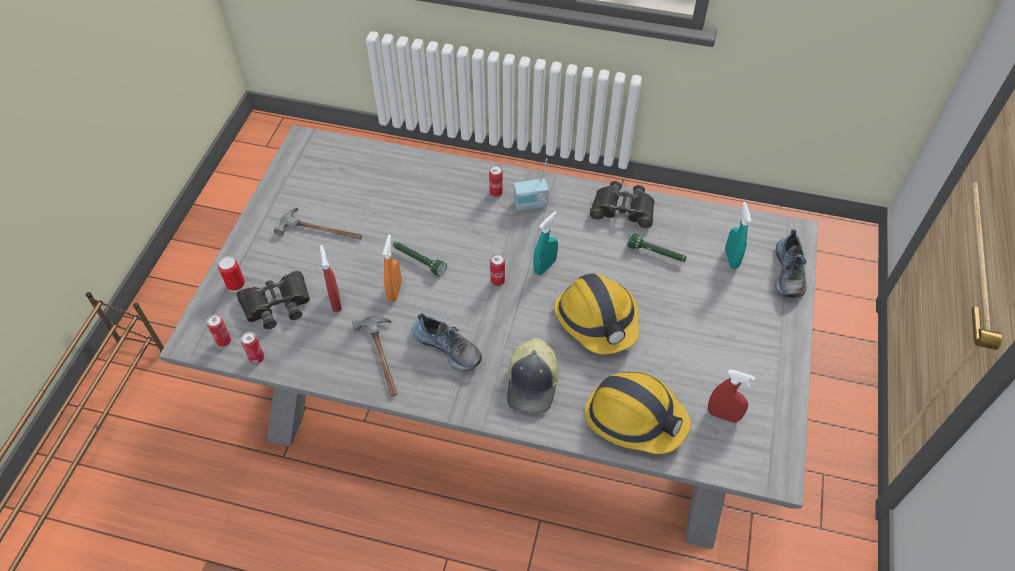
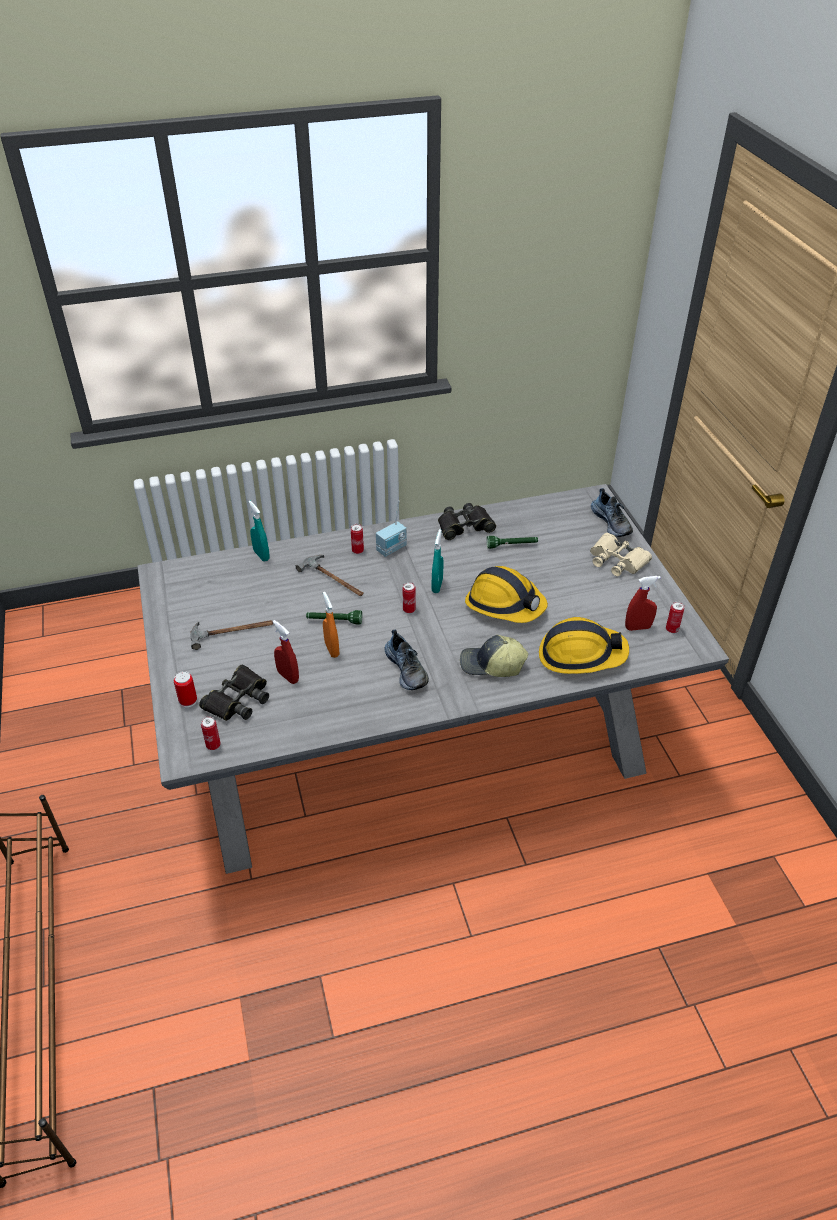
camera: 30 degrees left, 10 degrees down
can [240,331,264,364] -> can moved to [666,601,684,633]
hammer [352,316,398,397] -> hammer moved to [296,555,363,596]
shoe [412,313,482,371] -> shoe turned 60 degrees clockwise [384,629,429,690]
cap [507,338,558,413] -> cap turned 120 degrees clockwise [460,635,528,677]
turquoise spray bottle [725,202,751,269] -> turquoise spray bottle moved to [249,501,270,562]
none -> beige binoculars [590,533,652,576]

